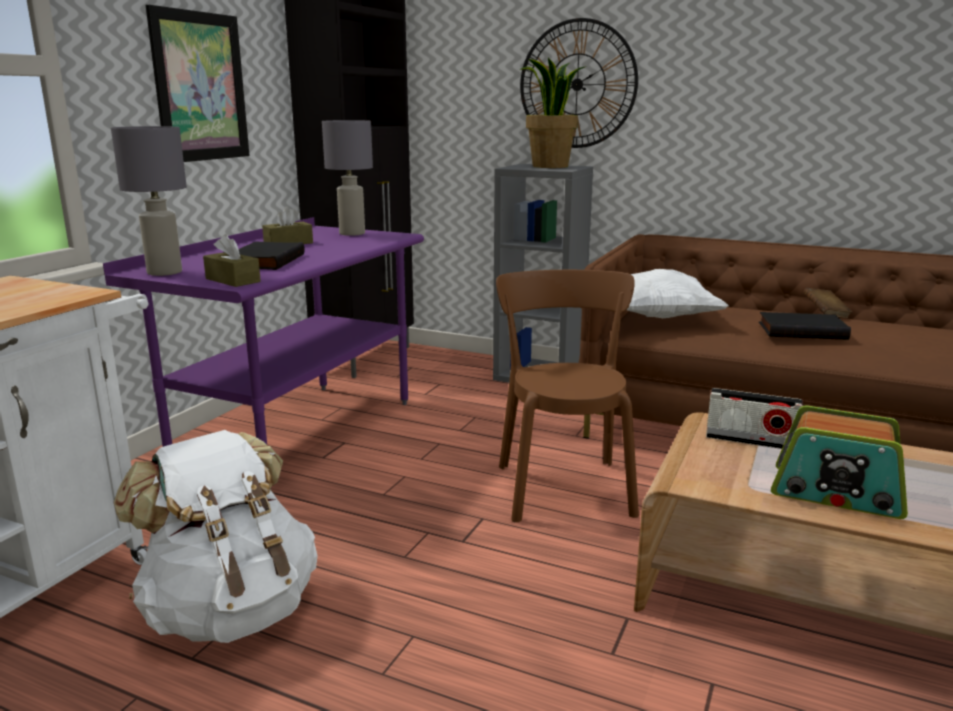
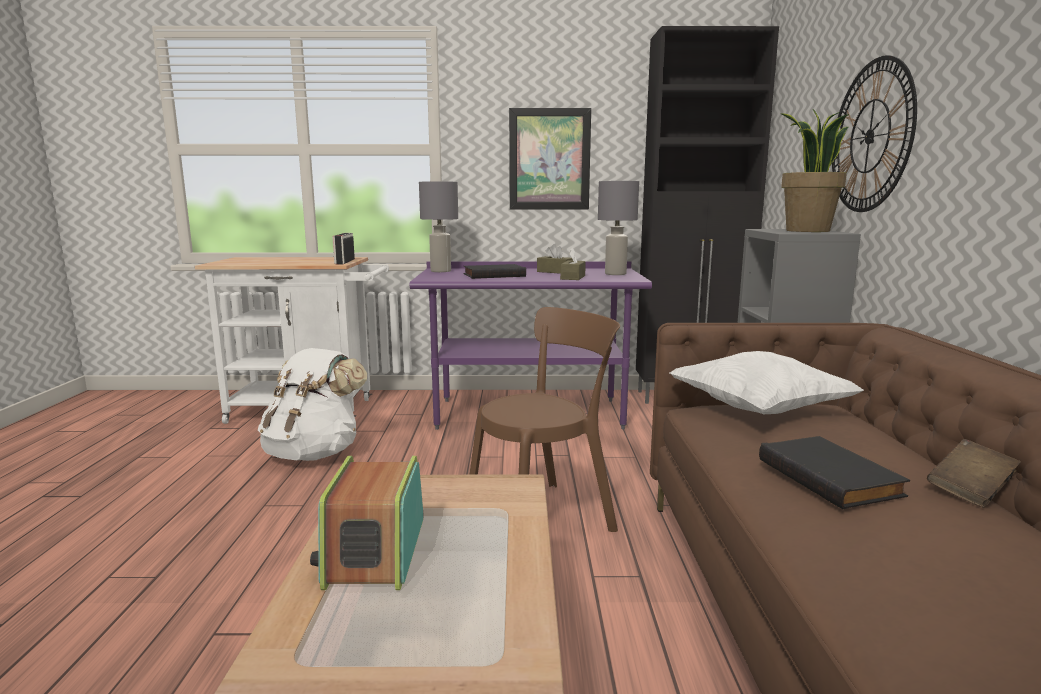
camera: 65 degrees right, 5 degrees down
brown tissue box [203,234,261,287] -> brown tissue box moved to [560,248,586,280]
radio [706,388,803,449] -> radio moved to [332,233,355,264]

